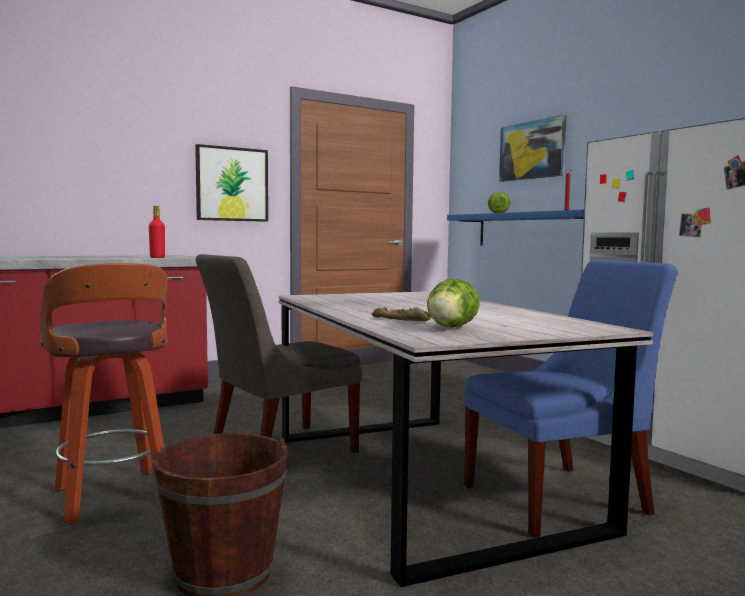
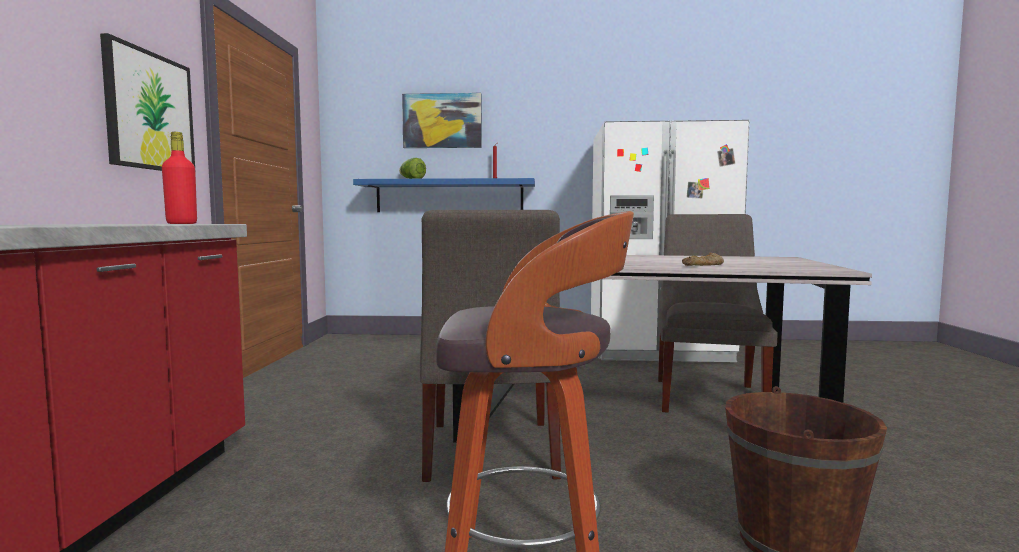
camera: 55 degrees left, 0 degrees up
lettuce [427,279,480,327] -> none
blue chair [464,260,678,538] -> grey chair [658,214,778,413]

